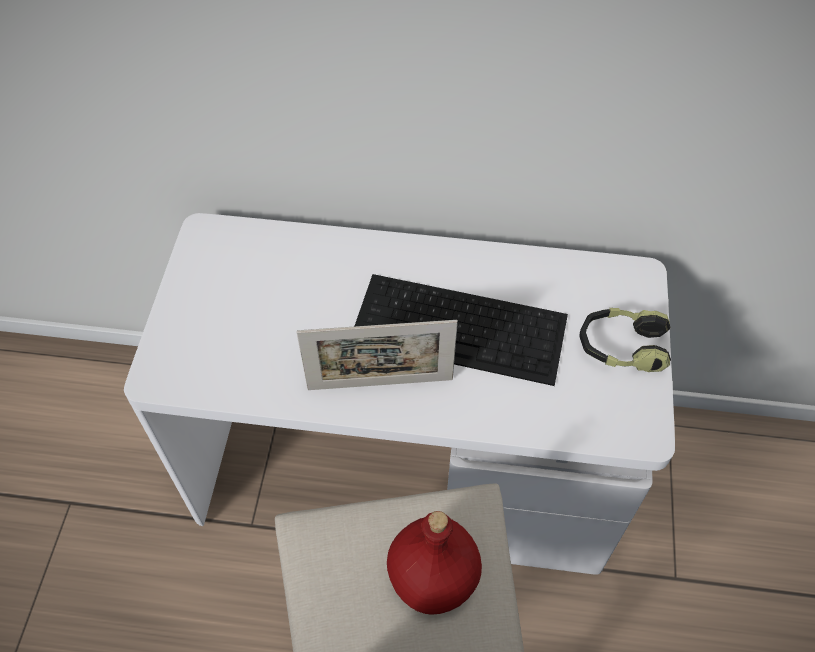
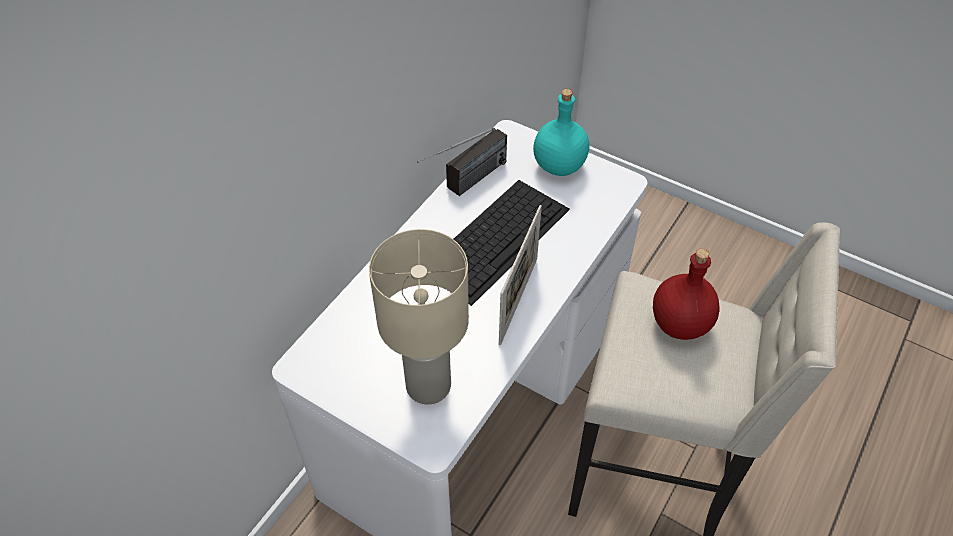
camera: 65 degrees left, 5 degrees down
headphones [579,308,671,372] -> turquoise bottle [533,89,589,176]
none -> beige table lamp [369,229,469,405]
none -> radio [417,128,507,196]

